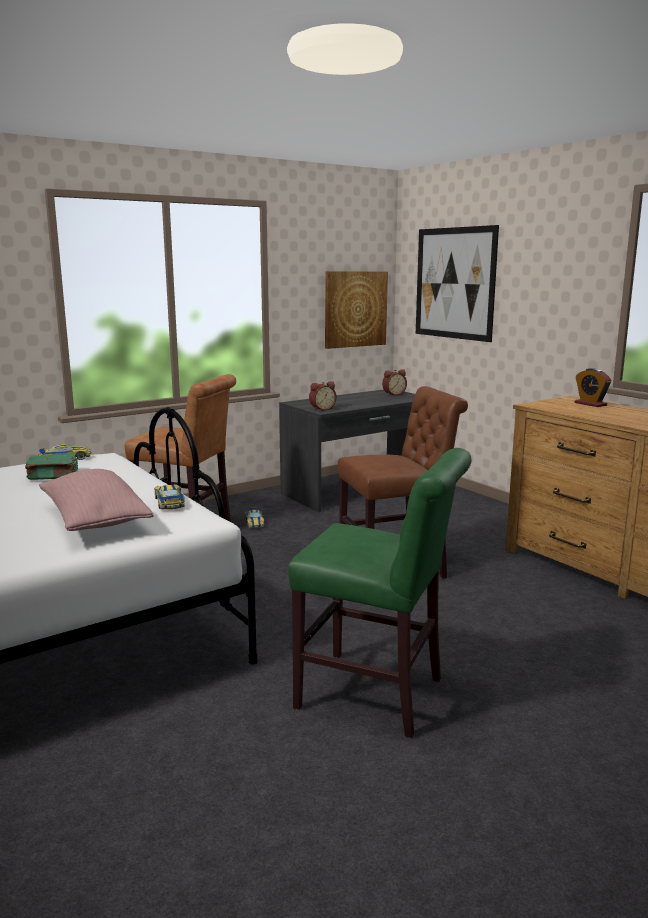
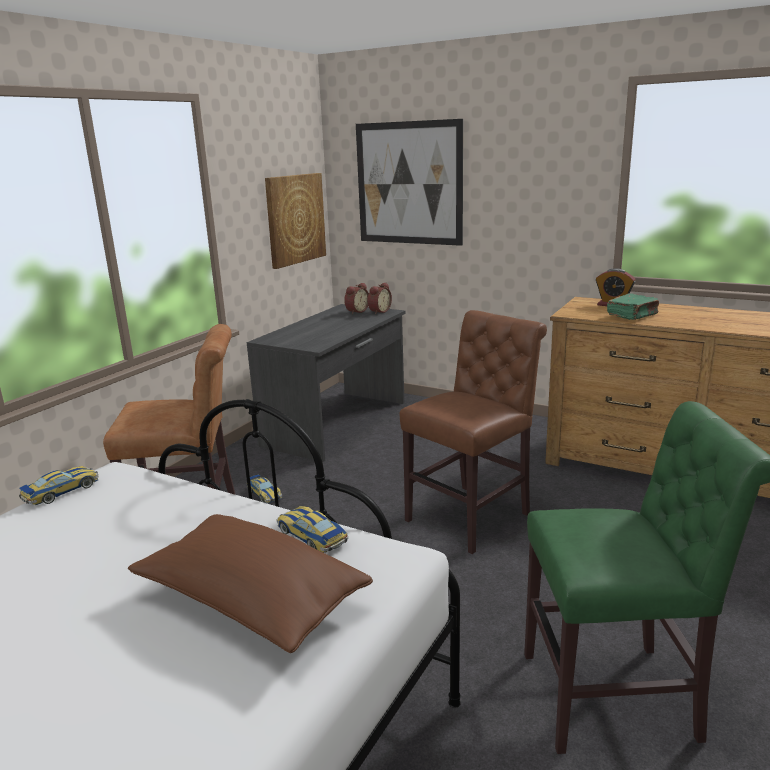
camera: 25 degrees left, 5 degrees up
green book [25,453,78,480] -> green book moved to [607,293,659,320]
pink pillow [39,469,154,531] -> brown pillow [128,514,373,653]
alarm clock [309,381,337,411] -> alarm clock moved to [368,282,392,314]

